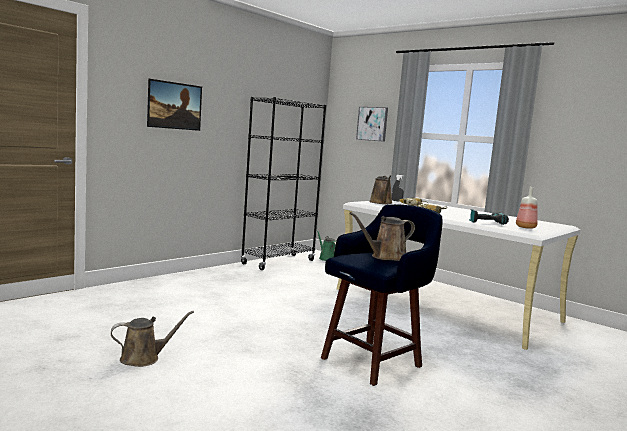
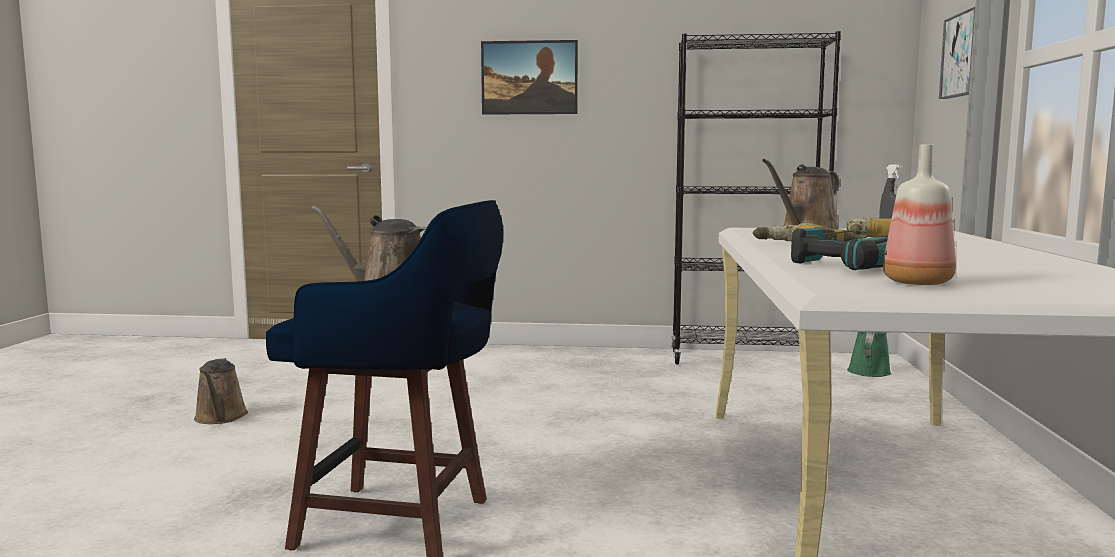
camera: 55 degrees right, 0 degrees up
brown watering can [111,311,194,367] -> brown watering can turned 45 degrees clockwise [194,358,248,424]

